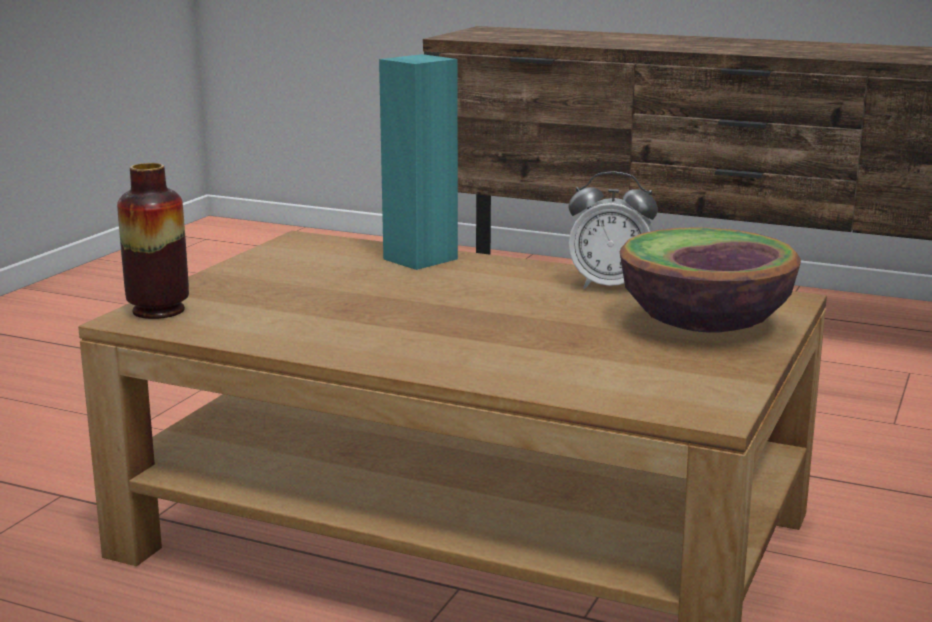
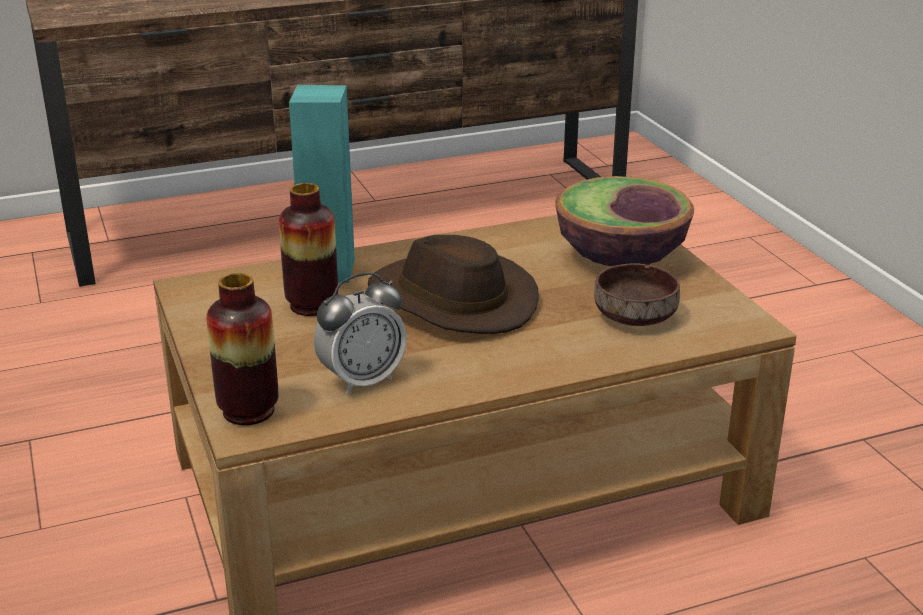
camera: 45 degrees left, 10 degrees up
alarm clock [568,171,658,289] -> alarm clock moved to [314,272,407,395]
none -> vase [279,183,338,316]
none -> brown hat [368,235,539,334]
none -> brown bowl [594,264,680,326]

